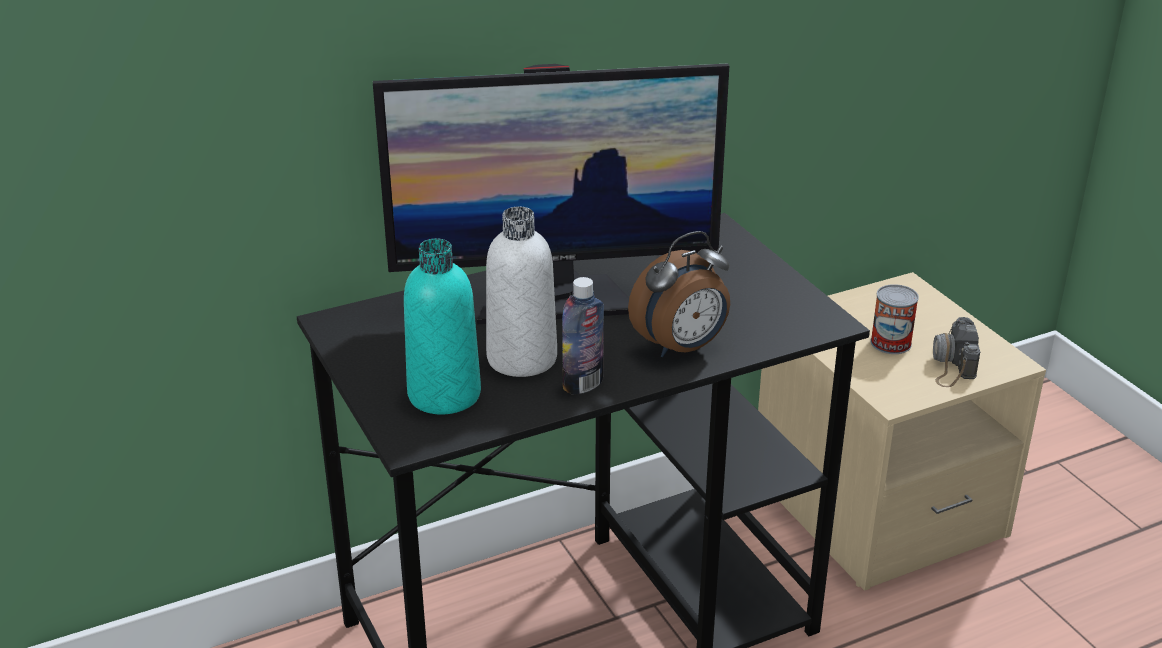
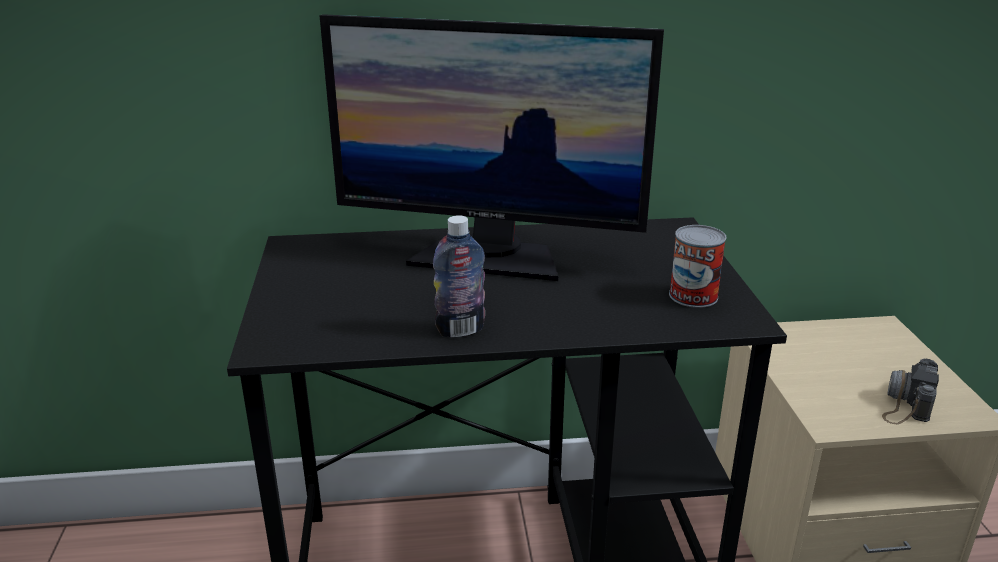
camera: 20 degrees right, 5 degrees down
turquoise bottle [404,238,481,414] -> none
white bottle [486,206,557,377] -> none
alarm clock [628,231,730,357] -> none
can [870,284,919,354] -> can moved to [669,225,726,308]

